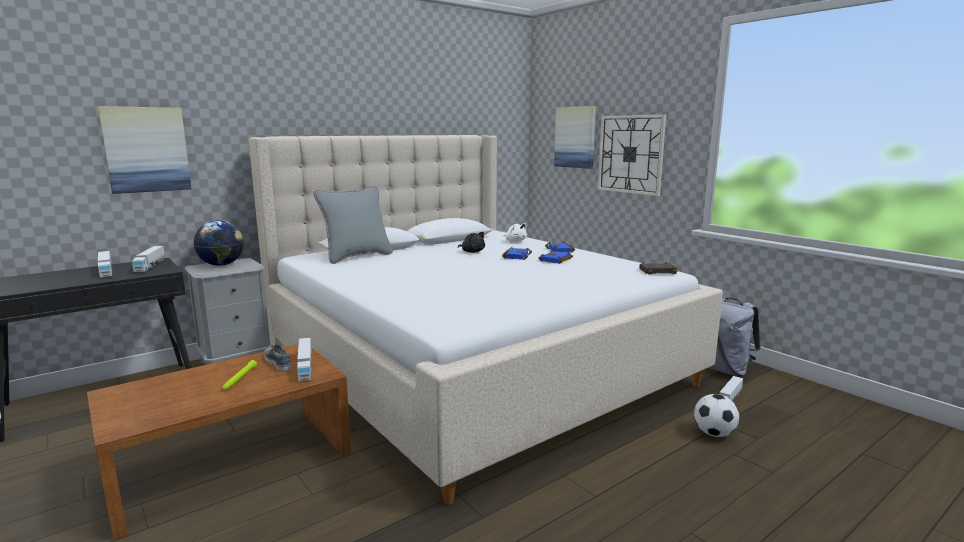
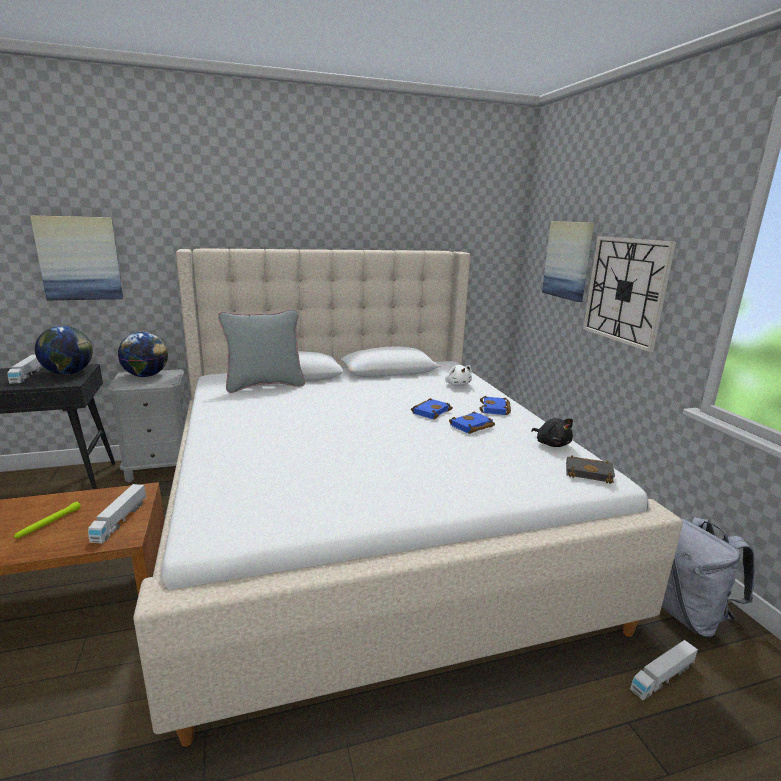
camera: 20 degrees right, 5 degrees up
toy truck [132,246,165,272] -> globe [35,326,93,375]
grey shoe [264,344,291,371] -> none
black plush toy [458,232,485,253] -> black plush toy moved to [531,418,573,447]
football [694,394,739,437] -> none

